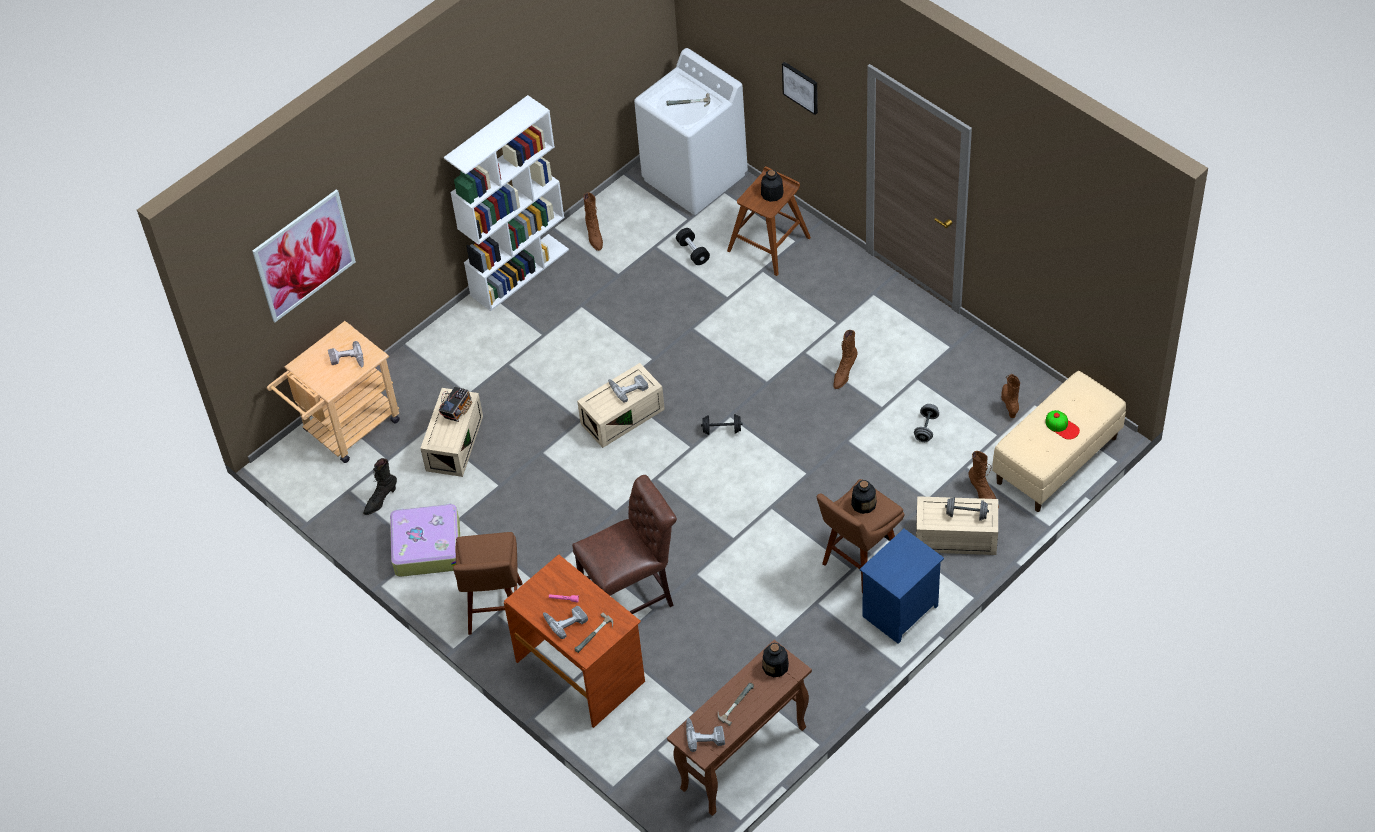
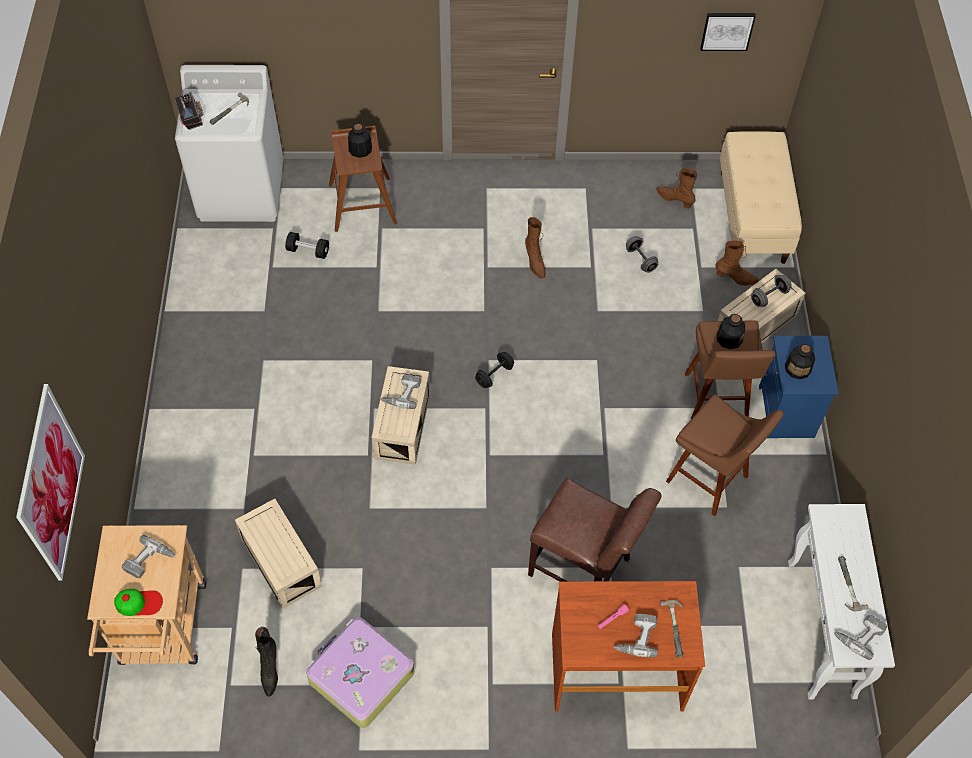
camera: 50 degrees left, 5 degrees up
radio [439,387,473,422] -> radio moved to [175,92,204,130]
white bookcase [444,95,569,311] -> none
brown stool [453,532,523,635] -> brown stool moved to [666,394,784,516]
brown chair [572,475,677,614] -> brown chair turned 105 degrees clockwise [528,478,661,582]
brown boot [583,192,603,251] -> none
brown console table [667,640,812,816] -> white console table [788,504,895,700]
bottle [762,643,789,677] -> bottle moved to [785,344,815,379]
picture [782,62,818,115] -> picture moved to [700,13,756,51]
cap [1045,410,1080,440] -> cap moved to [114,589,163,616]

